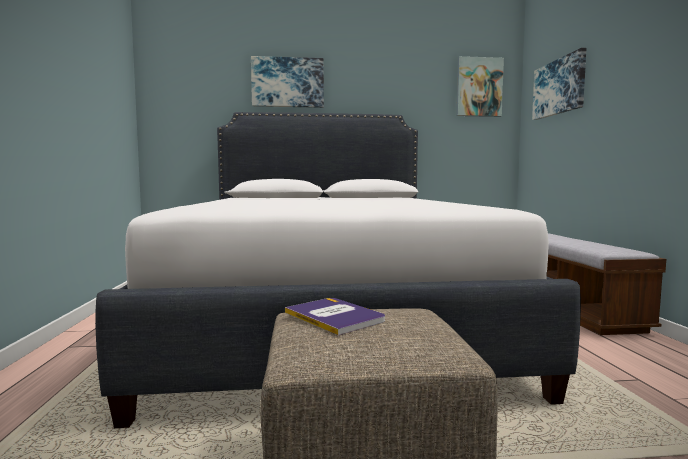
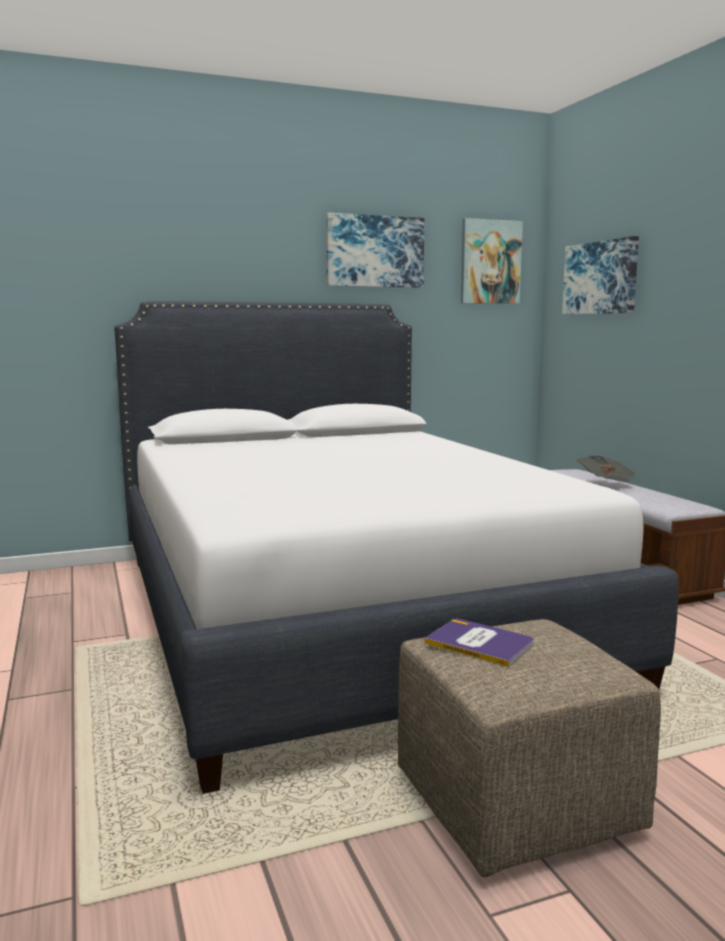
camera: 15 degrees left, 5 degrees up
picture [251,56,324,108] -> picture moved to [326,213,424,288]
none -> newspaper [576,456,635,482]

